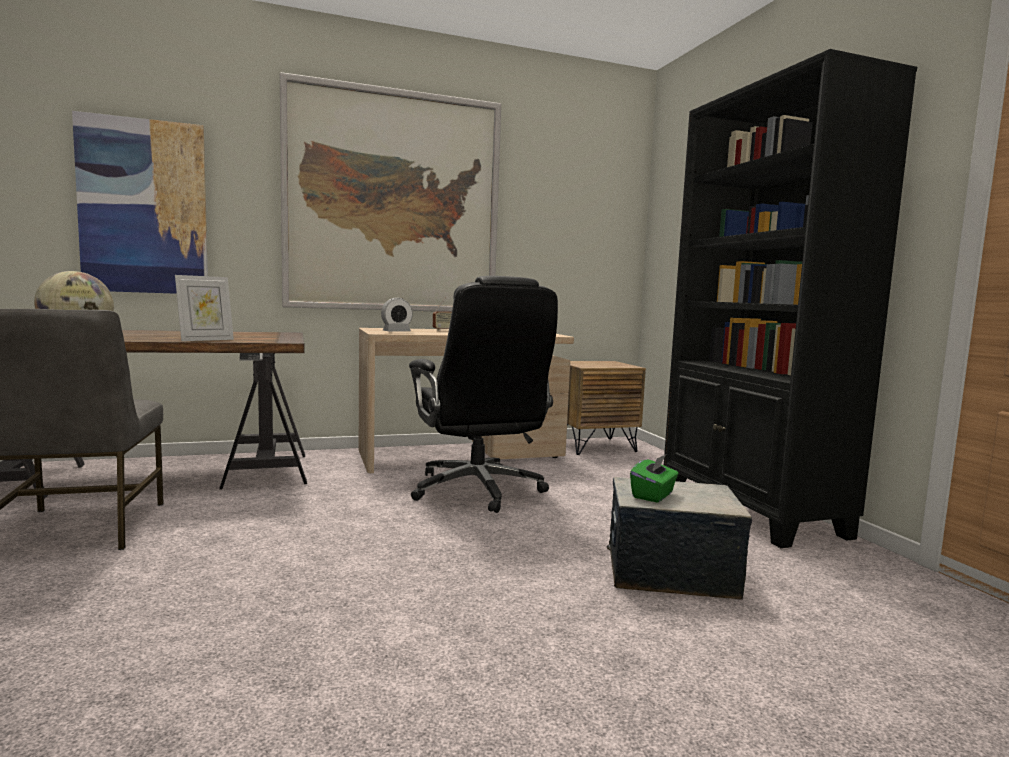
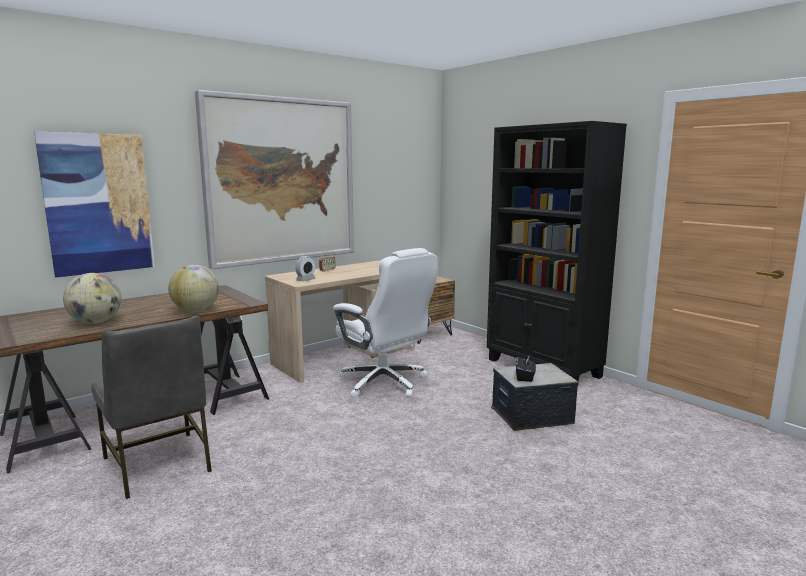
camera: 20 degrees left, 5 degrees up
picture frame [175,275,234,341] -> globe [168,265,219,312]
black office chair [409,276,558,513] -> white office chair [333,248,438,398]
green tissue box [630,454,679,503] -> black tissue box [516,357,536,382]

